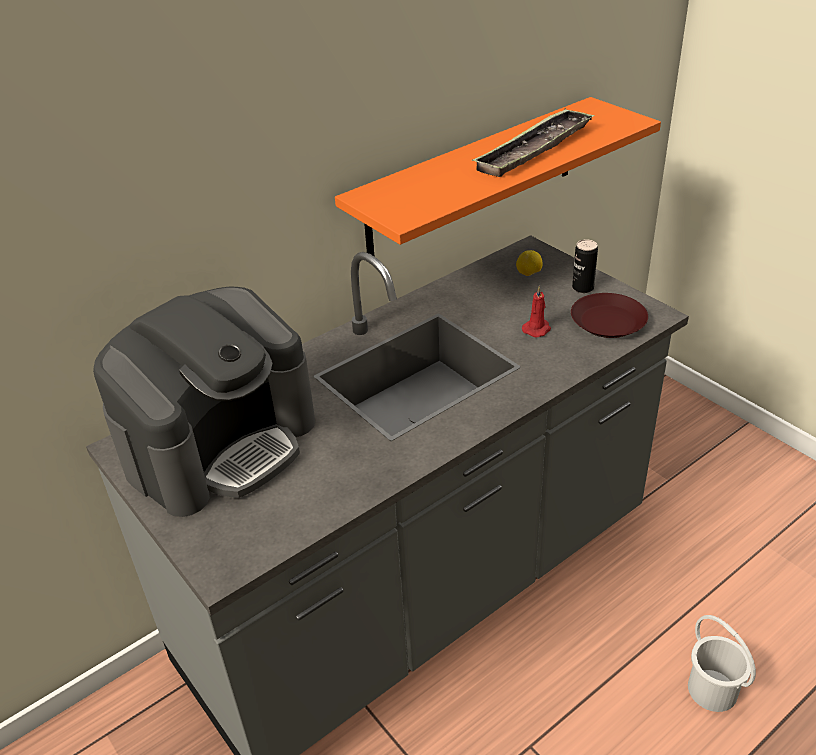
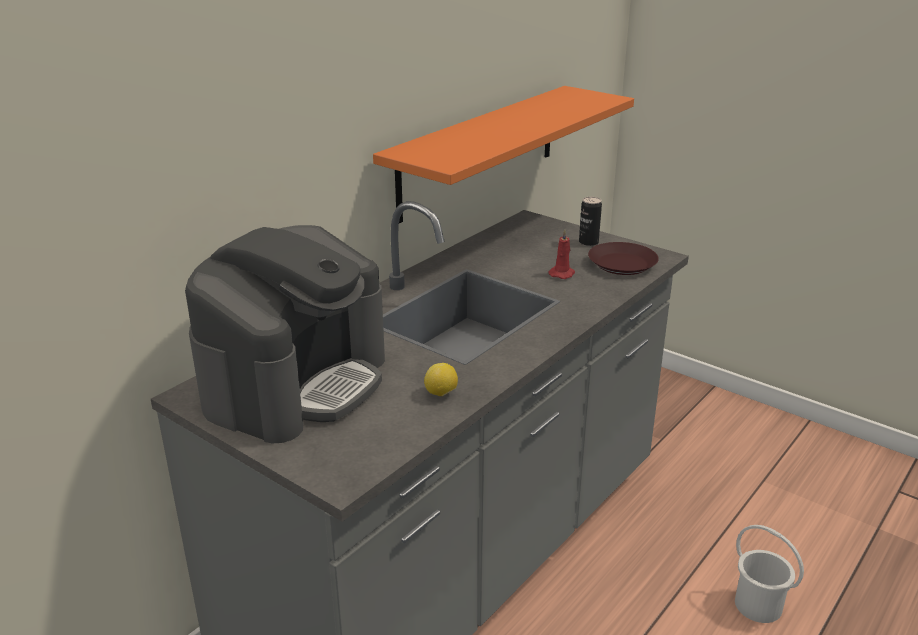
camera: 15 degrees left, 10 degrees down
tray [472,108,595,177] -> none
lemon [516,250,543,276] -> lemon moved to [424,363,458,396]

